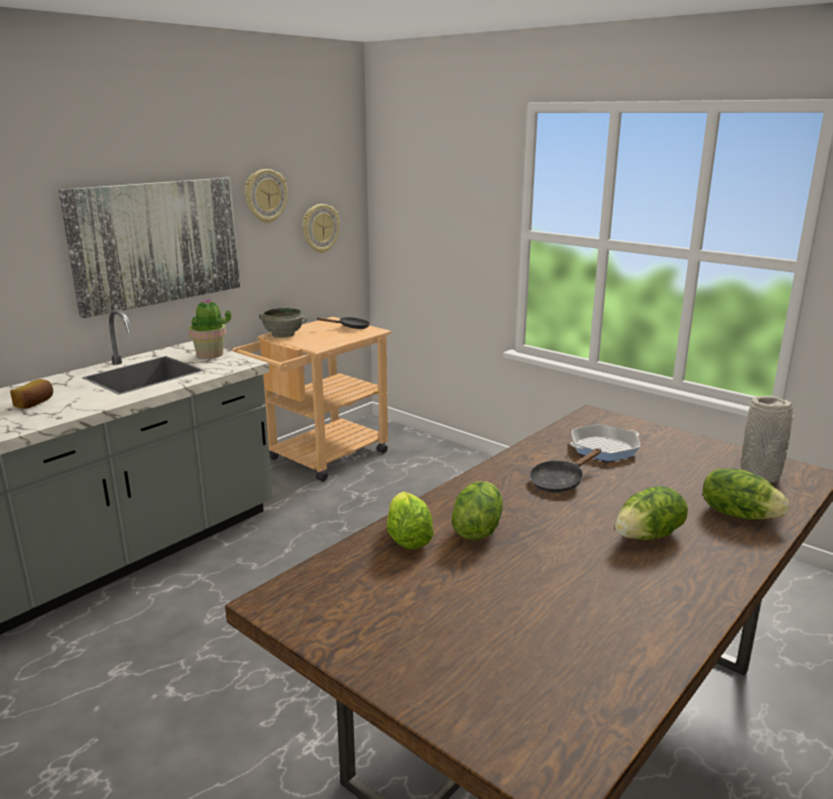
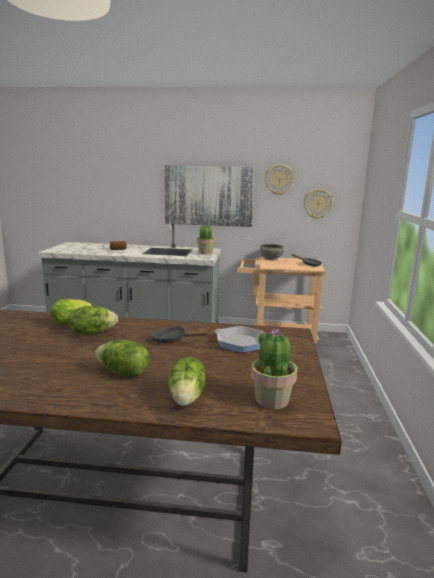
camera: 55 degrees right, 5 degrees down
grey vase [741,396,793,483] -> potted plant [251,329,297,409]

